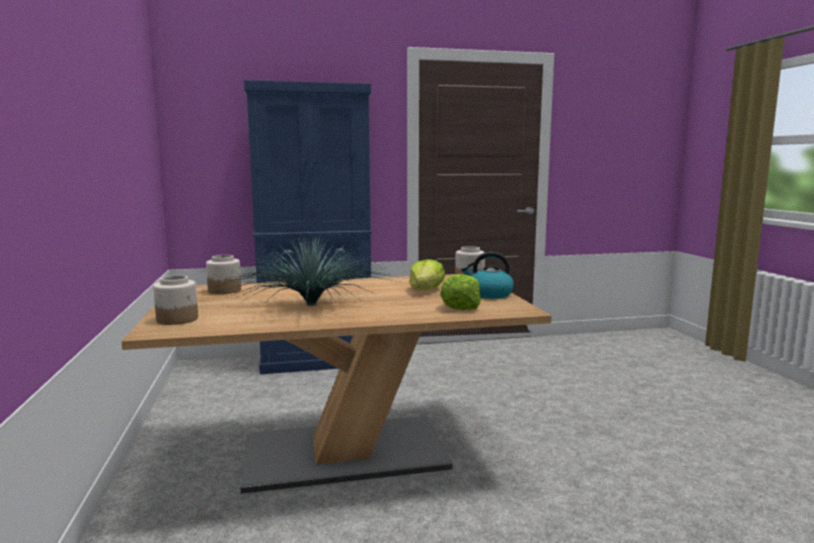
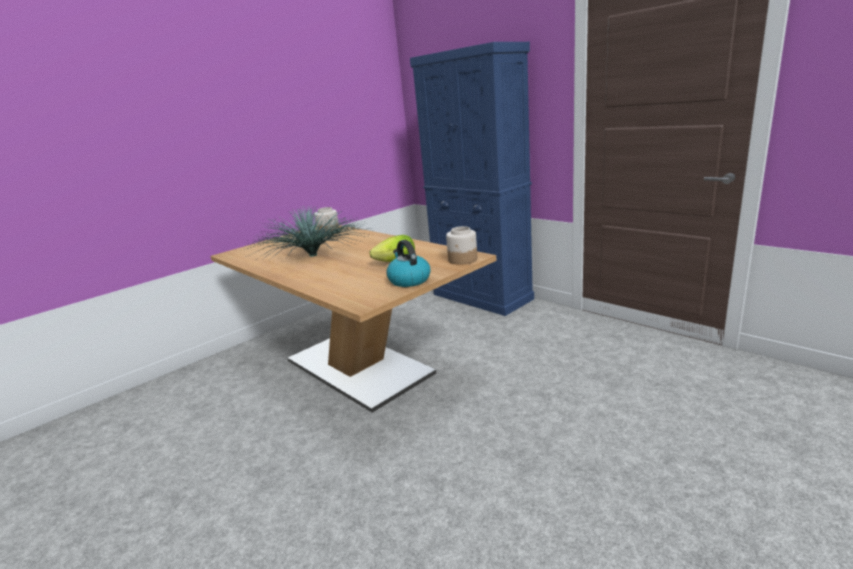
camera: 60 degrees right, 10 degrees up
jar [153,275,198,325] -> none
lettuce [440,274,481,310] -> none

